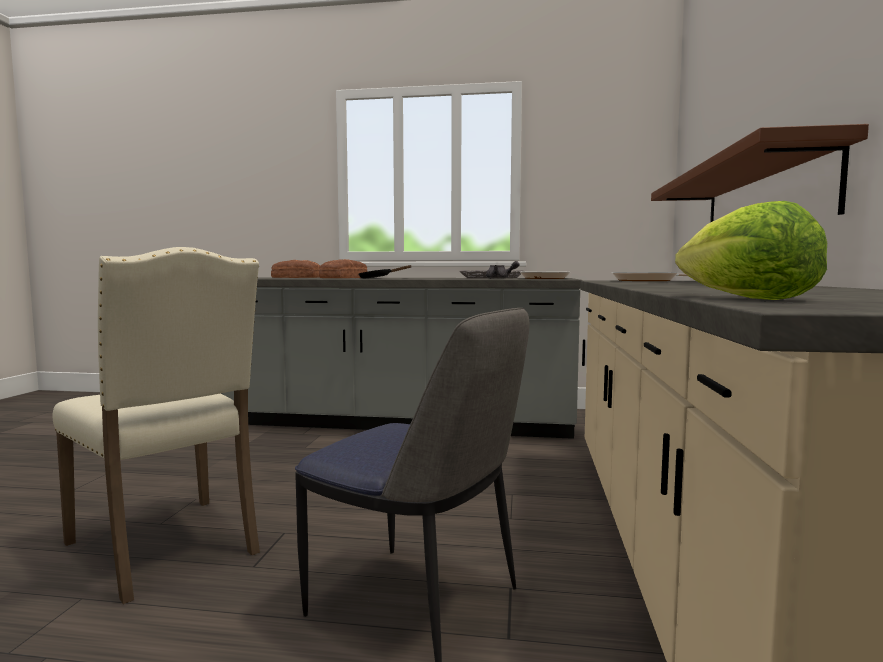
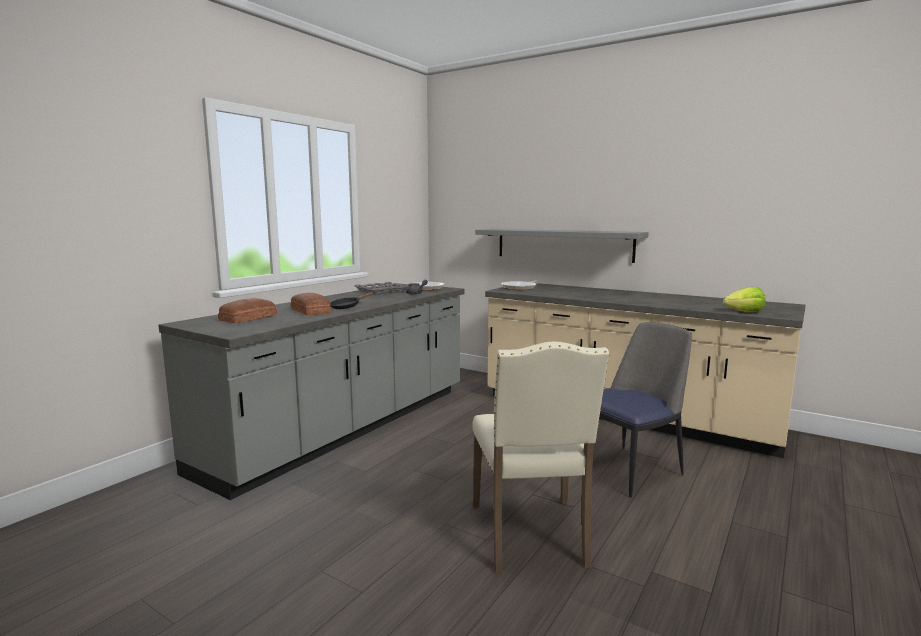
camera: 65 degrees left, 5 degrees up
beige chair [53,247,260,604] -> beige chair turned 105 degrees clockwise [472,342,609,573]
brown shelf [651,124,869,223] -> grey shelf [475,229,649,263]

